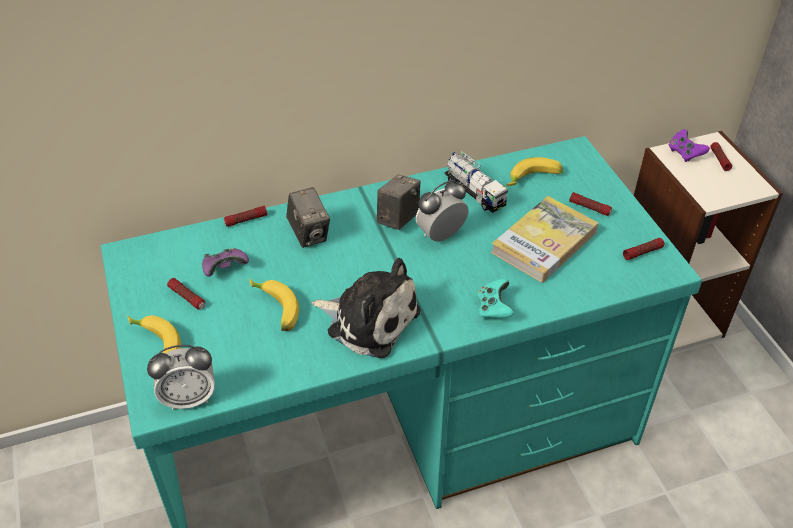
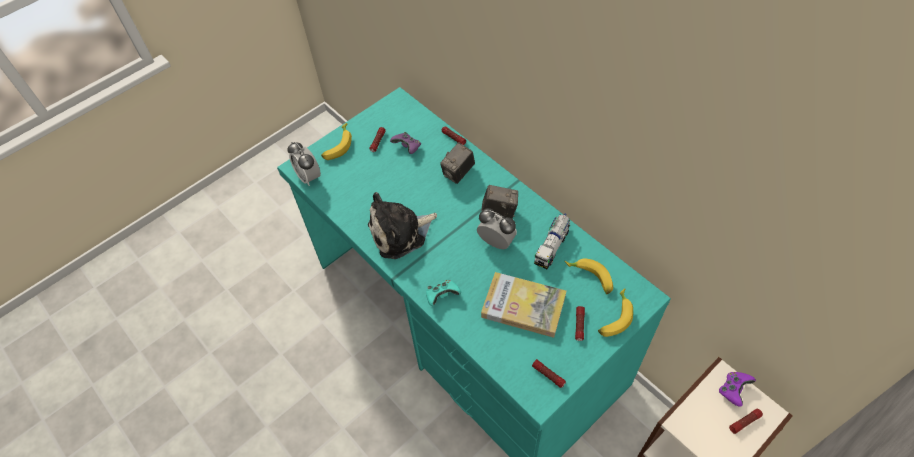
camera: 70 degrees right, 10 degrees up
banana [249,278,299,331] -> banana moved to [598,289,633,337]
plush toy [312,258,420,358] -> plush toy turned 60 degrees clockwise [368,192,437,259]

